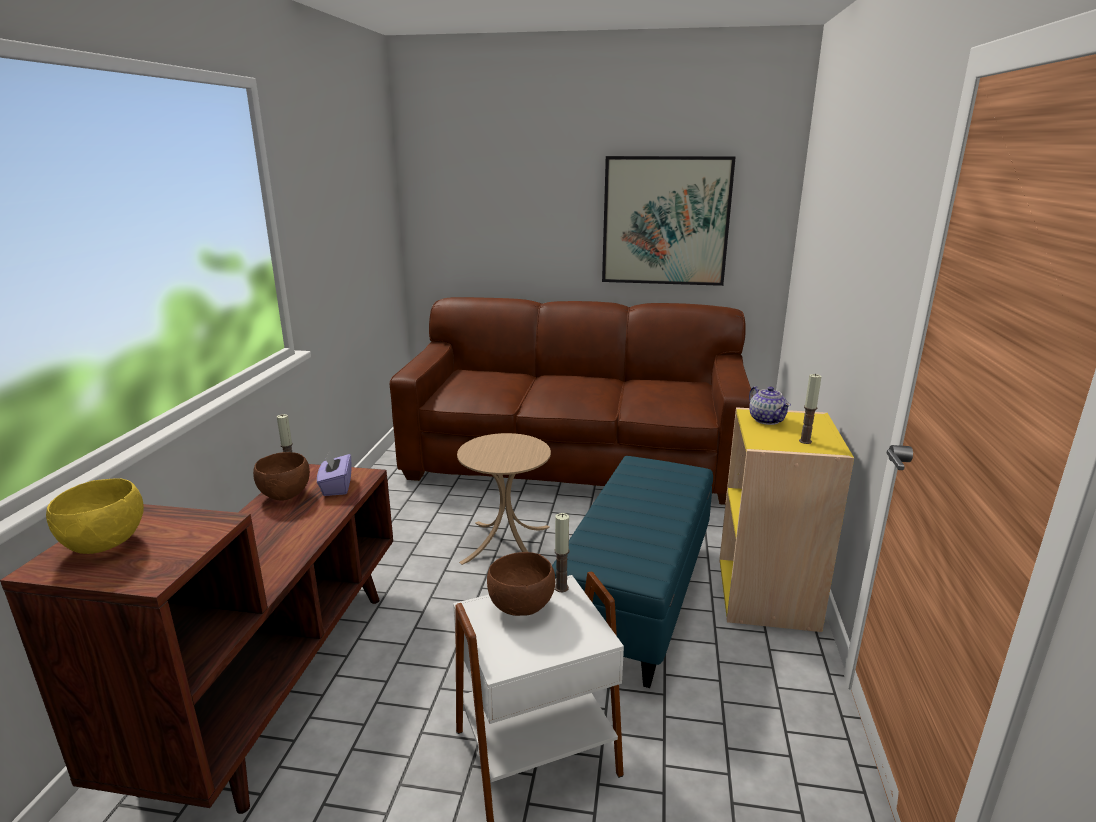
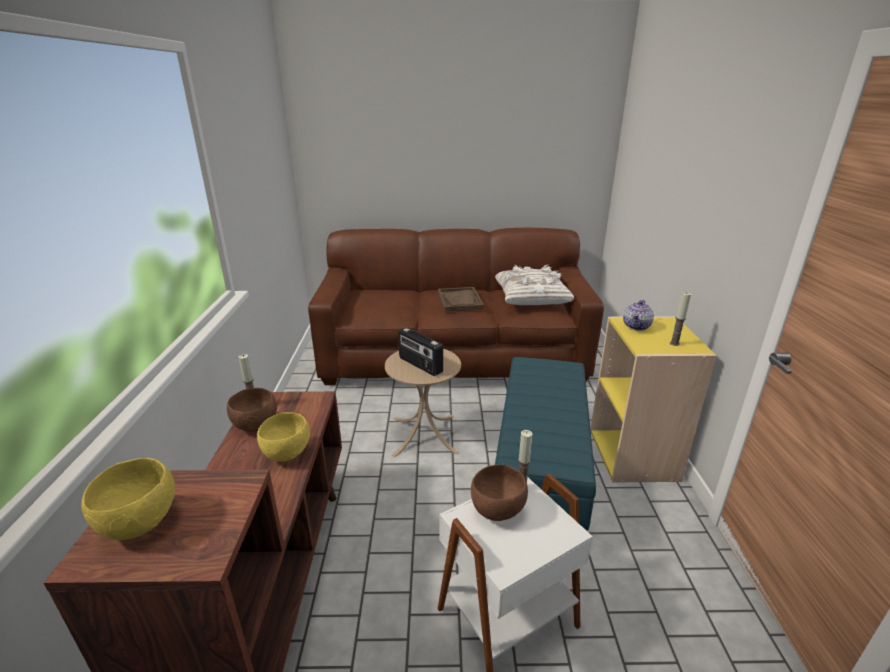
camera: 10 degrees left, 5 degrees up
purple tissue box [317,450,351,496] -> none
picture [602,156,736,286] -> none
teapot [749,386,791,425] -> teapot turned 60 degrees clockwise [623,300,654,331]
none -> yellow bowl [257,413,310,462]
none -> radio [398,328,443,376]
none -> brown tray [438,287,484,312]
none -> white pillow [495,265,574,305]

